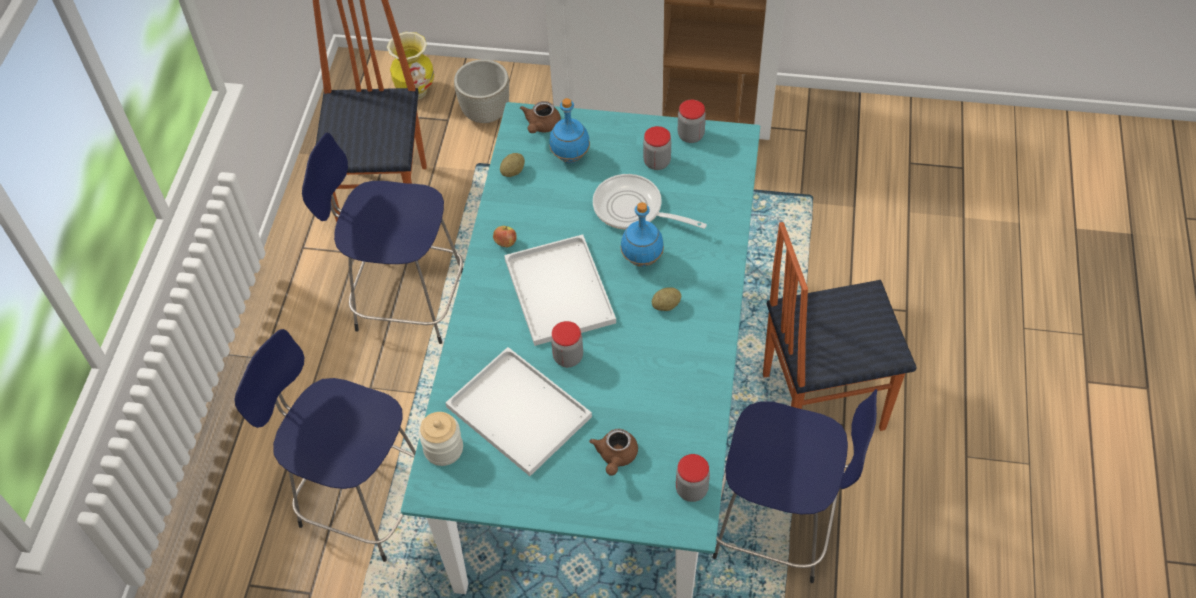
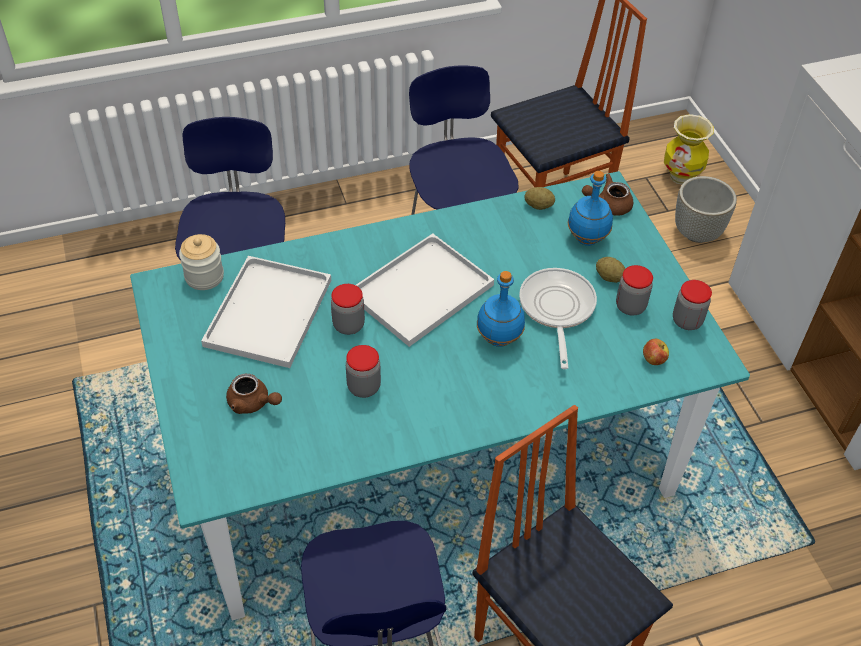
camera: 60 degrees right, 5 degrees down
apple [493,226,517,247] -> apple moved to [643,339,669,365]
brown teapot [589,429,638,476] -> brown teapot turned 135 degrees counterclockwise [226,374,282,414]
potato [652,287,681,311] -> potato moved to [596,257,626,283]
jar [676,454,710,502] -> jar moved to [346,345,381,398]

